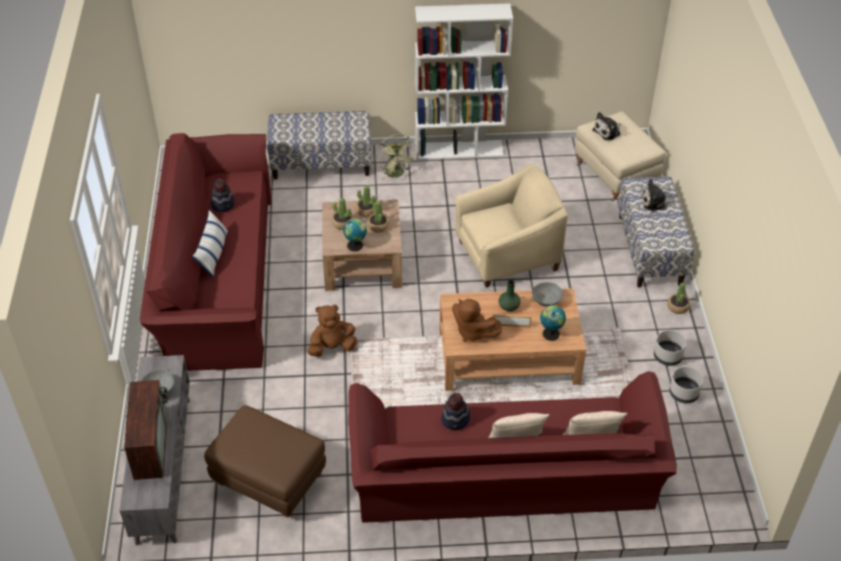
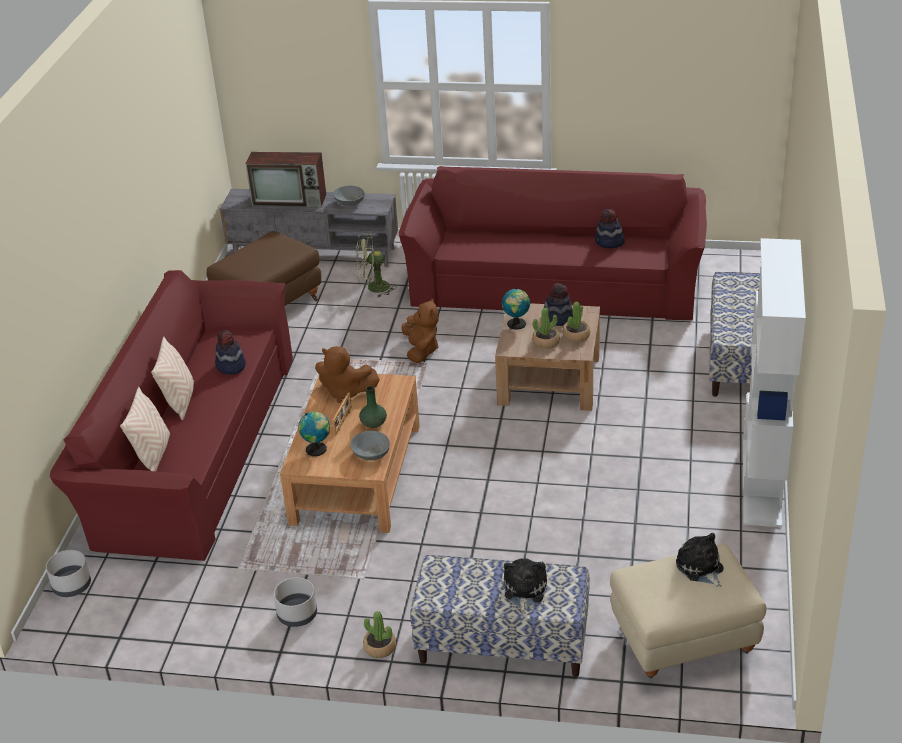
camera: 105 degrees right, 10 degrees down
pillow [192,210,229,279] -> none
potted plant [331,198,353,230] -> hat [544,283,573,326]
green fan [376,134,417,180] -> green fan moved to [356,234,397,297]
brown plush toy [452,299,502,342] -> brown plush toy turned 120 degrees counterclockwise [315,346,380,403]
beige armchair [455,164,568,287] -> none
grey planter [670,367,703,403] -> grey planter moved to [46,550,91,597]

